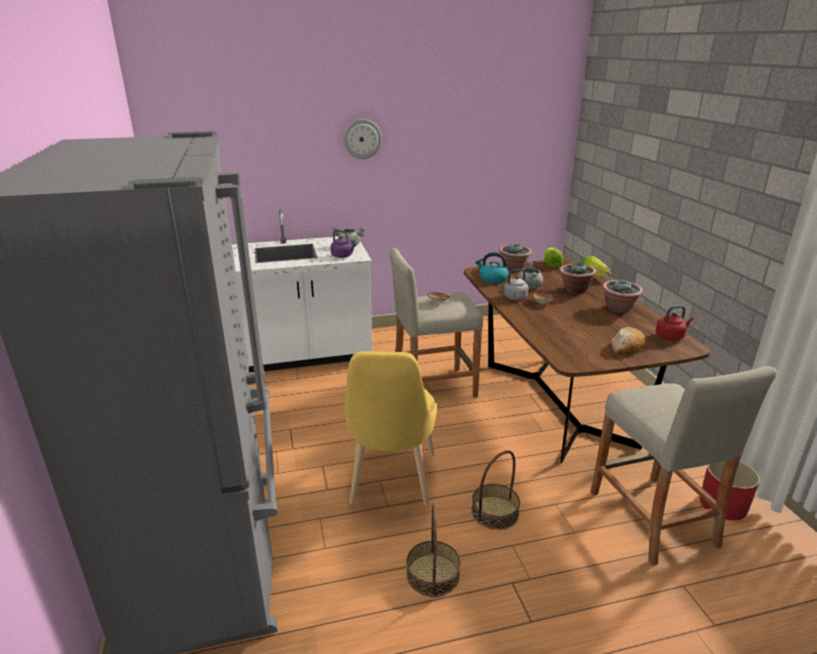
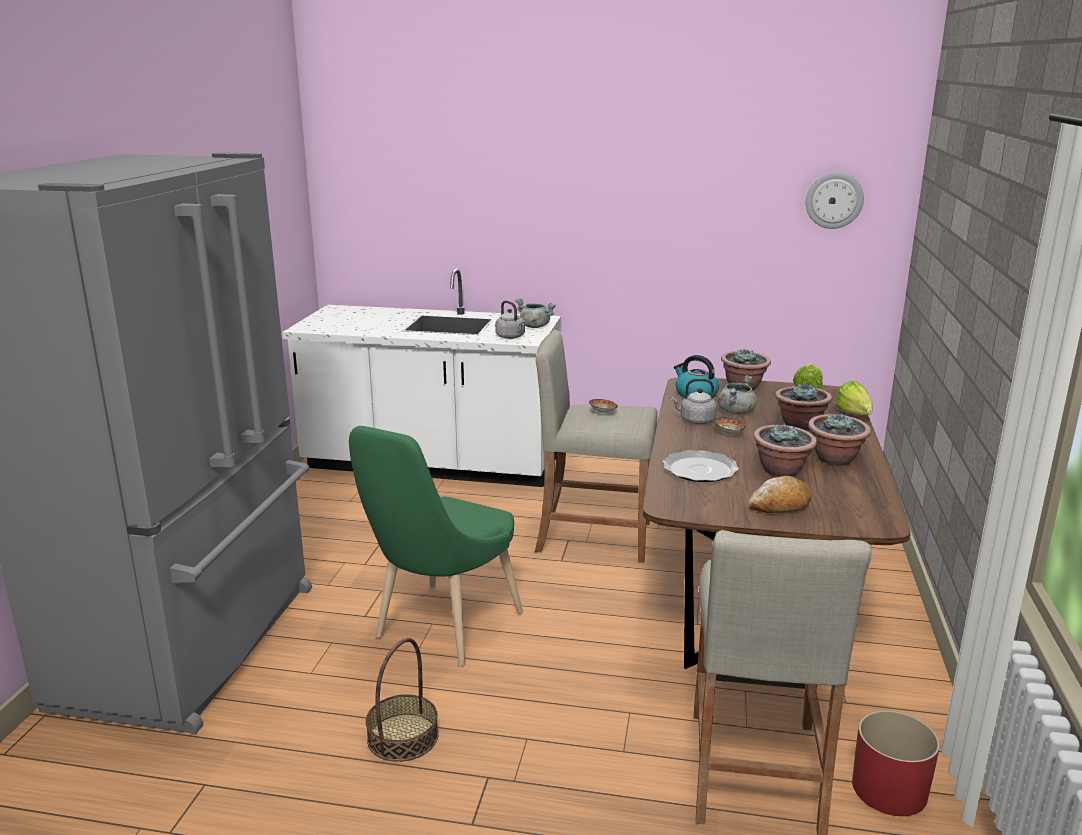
camera: 25 degrees right, 5 degrees down
purple kettle [330,230,356,258] -> grey kettle [495,301,525,339]
wall clock [343,119,382,159] -> wall clock moved to [806,172,864,229]
yellow chair [345,351,437,507] -> green chair [349,426,523,666]
basket [471,450,520,530] -> none
red kettle [656,305,694,340] -> none
none -> plate [663,450,739,482]
none -> potted plant [753,424,817,477]

